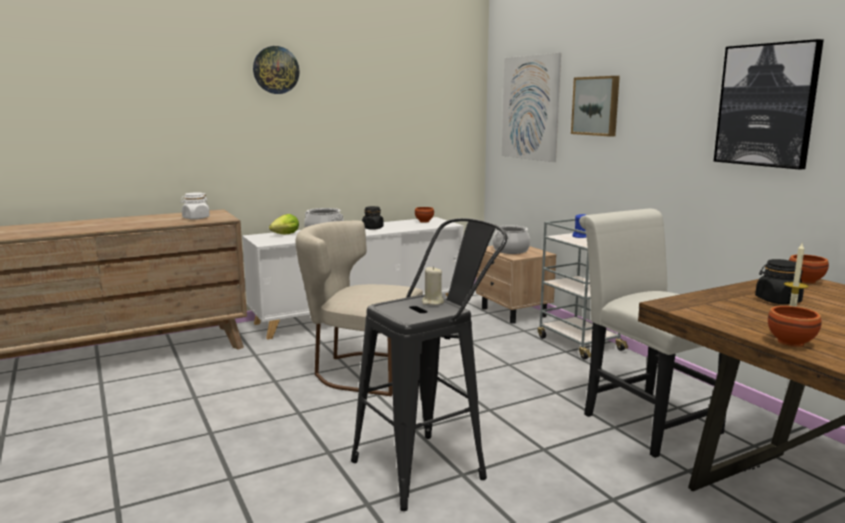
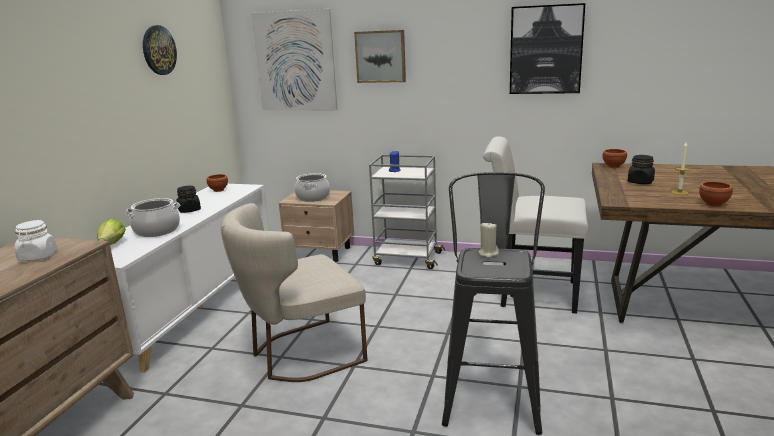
camera: 45 degrees left, 5 degrees up
wall clock [253,46,300,94] -> wall clock moved to [143,25,177,75]

